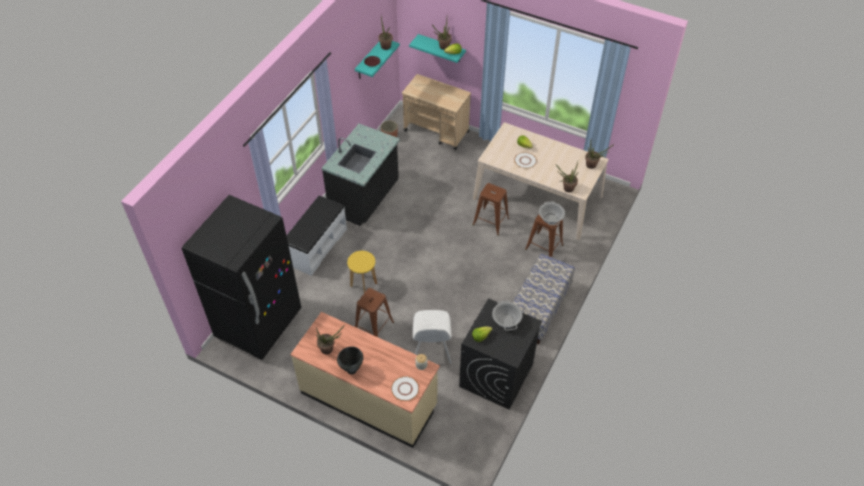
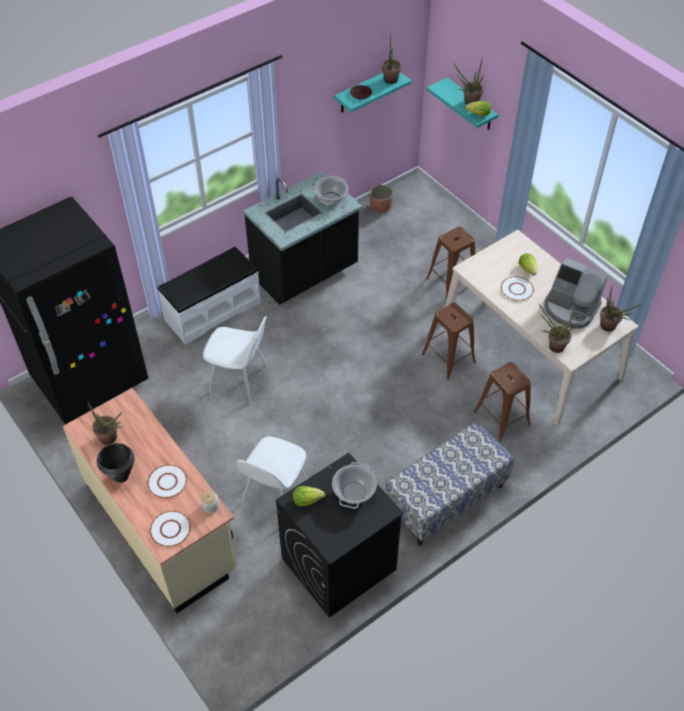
camera: 25 degrees right, 0 degrees up
yellow stool [347,251,377,293] -> white chair [203,316,268,403]
brown stool [355,288,394,337] -> brown stool moved to [426,226,475,299]
beige cart [402,74,471,150] -> none
cooking pot [539,202,565,225] -> cooking pot moved to [314,176,349,205]
none -> white plate [147,465,187,498]
none -> coffee machine [544,258,608,329]

